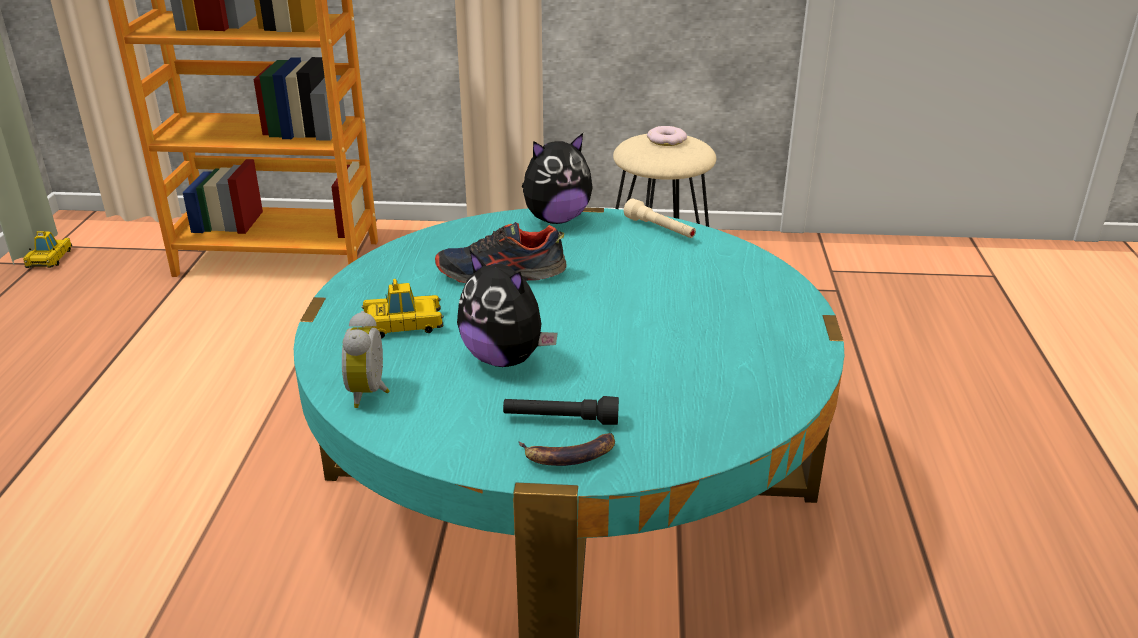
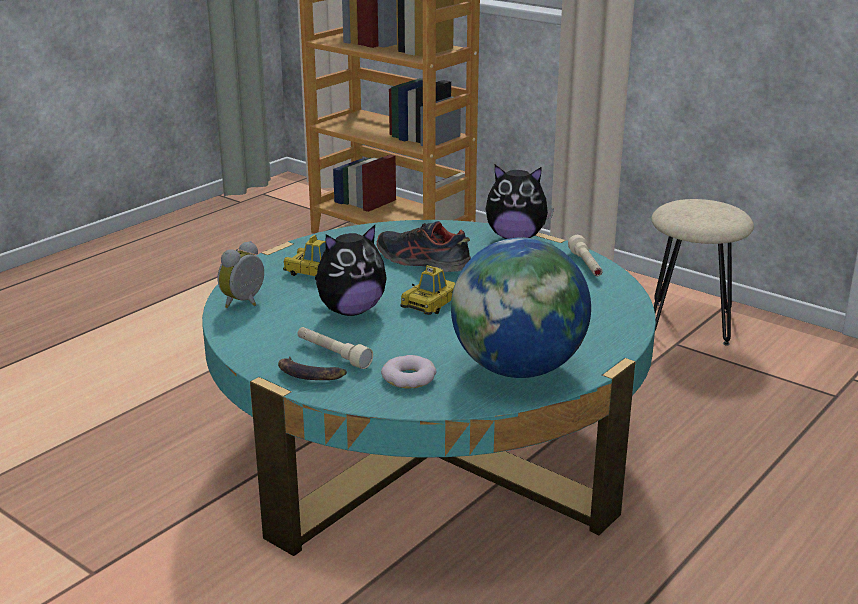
camera: 35 degrees right, 5 degrees down
toy car [23,231,72,268] -> toy car moved to [400,265,456,315]
plush toy [457,251,558,367] -> plush toy turned 105 degrees counterclockwise [315,225,387,316]
black flashlight [503,396,619,425] -> beige flashlight [298,327,373,369]
donut [647,126,687,146] -> donut moved to [381,355,436,389]
none -> globe [451,237,591,378]

